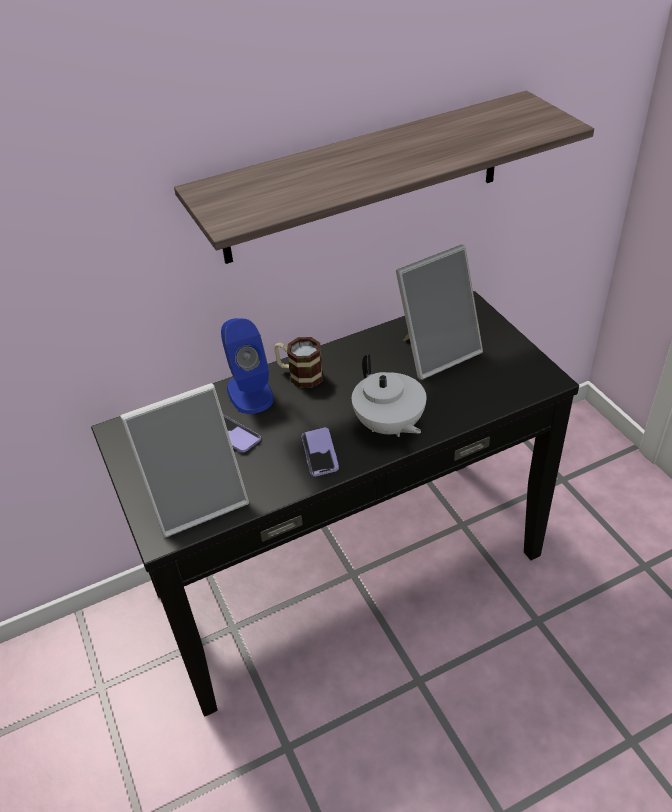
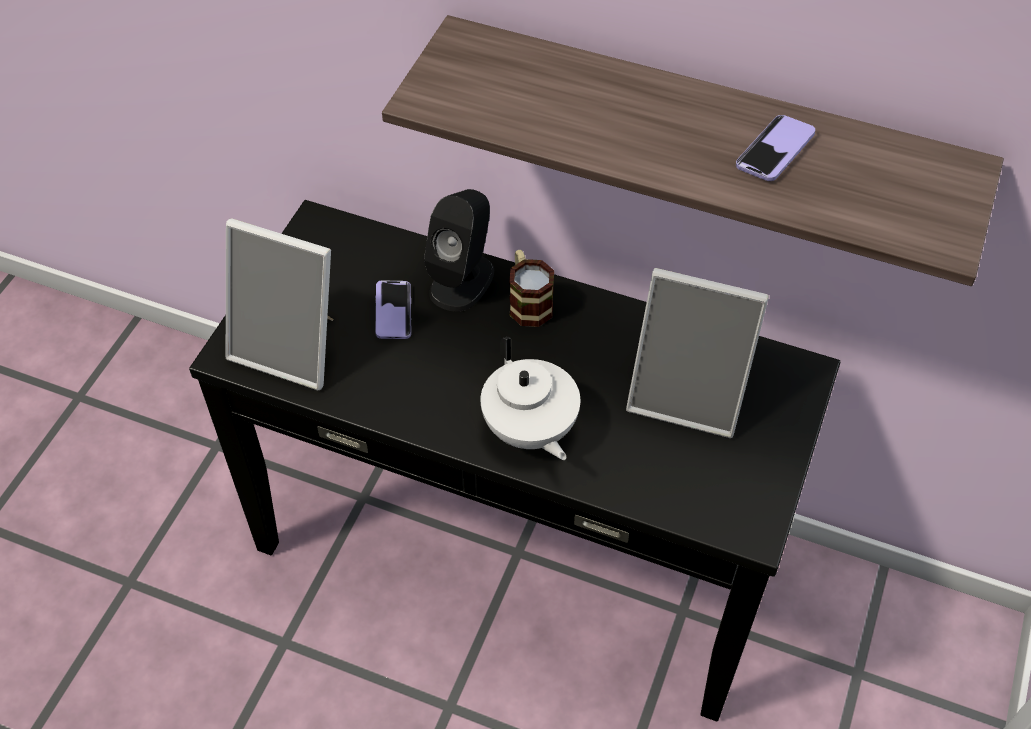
camera: 45 degrees right, 10 degrees up
blue speaker [221,318,273,414] -> black speaker [424,189,494,312]
phone [301,428,339,477] -> phone moved to [736,115,815,181]
white teapot [352,354,426,437] -> white teapot turned 45 degrees counterclockwise [480,337,580,460]

